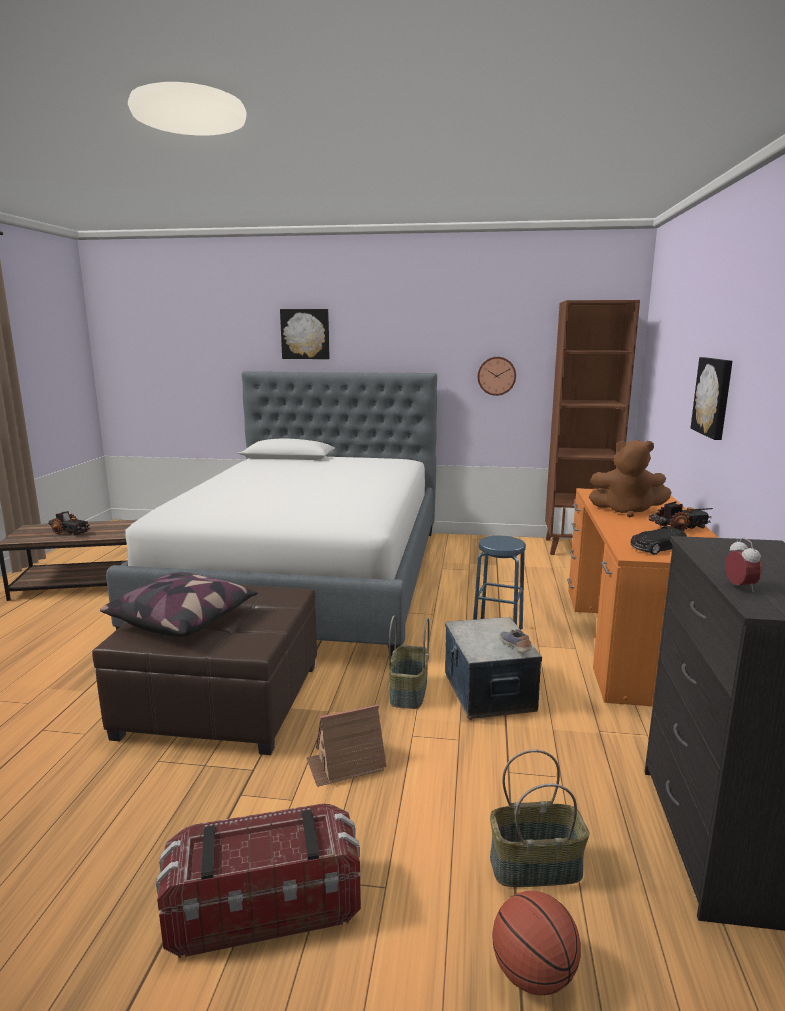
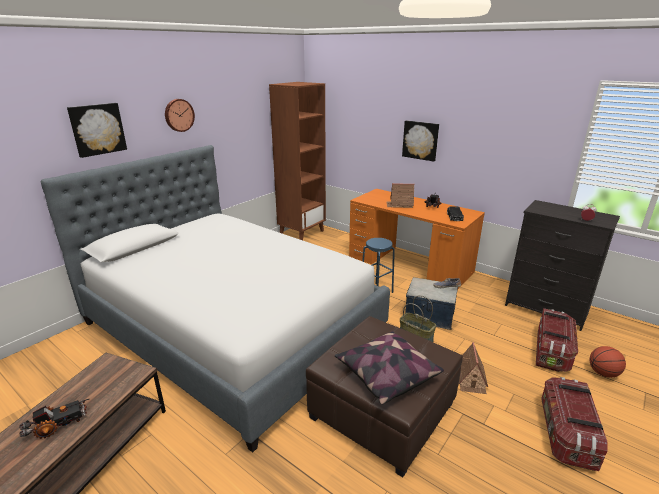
camera: 60 degrees left, 10 degrees up
wall clock [478,357,516,396] -> wall clock moved to [165,99,195,132]
basket [490,750,590,887] -> storage box [536,308,578,372]
brown plush toy [589,440,672,517] -> toy house [386,183,415,208]

